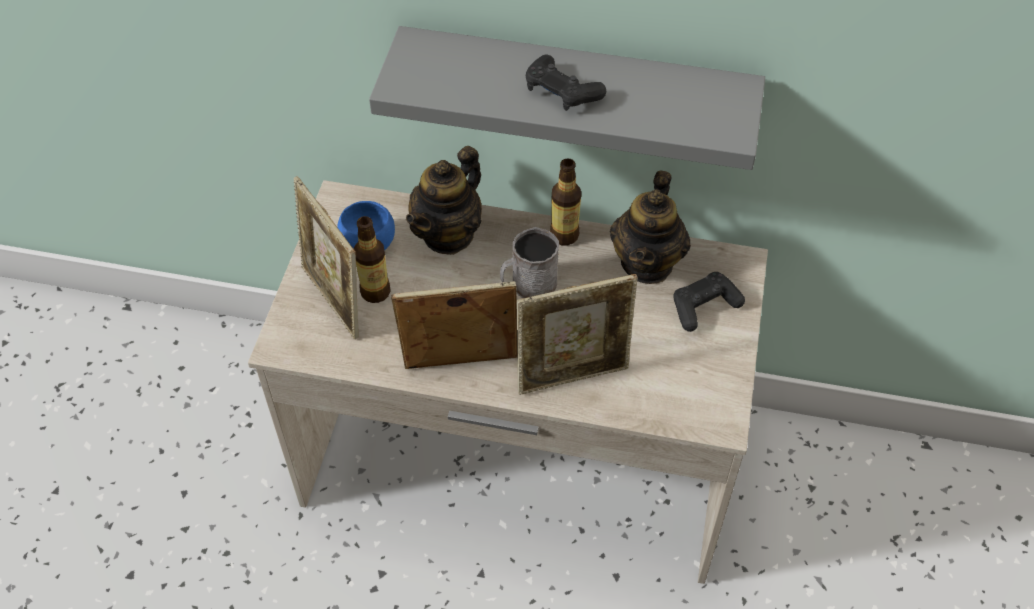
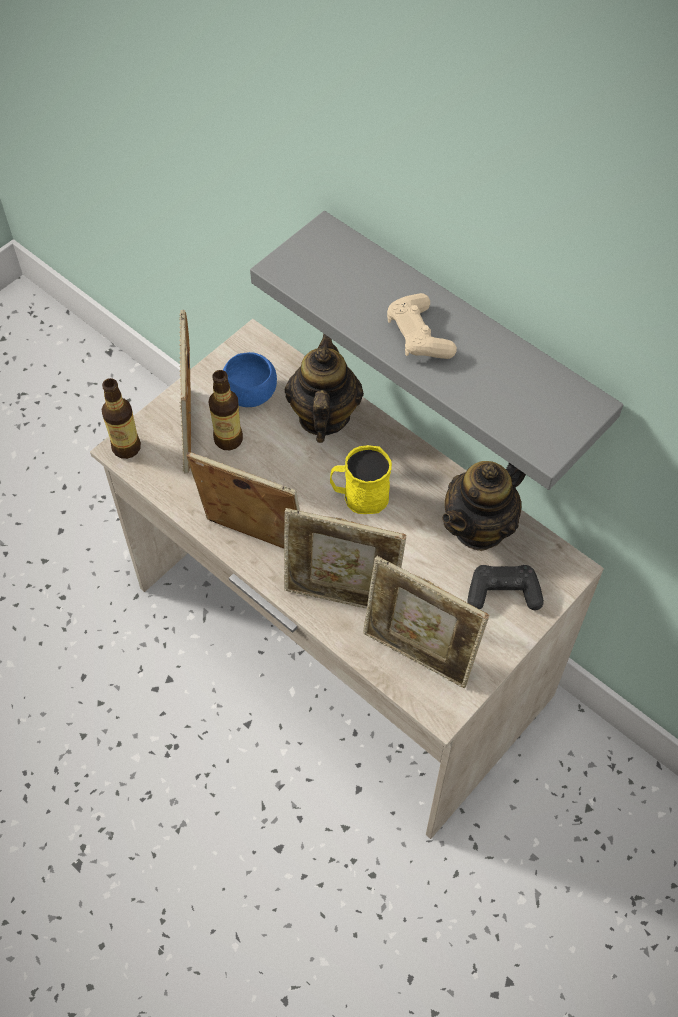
camera: 30 degrees right, 5 degrees up
teapot [406,146,482,255] -> teapot turned 120 degrees clockwise [285,333,364,443]
grey mug [500,227,559,298] -> yellow mug [330,445,392,514]
black game controller [526,54,606,111] -> beige game controller [387,293,457,359]
bottle [550,158,581,245] -> bottle moved to [101,378,141,459]
none -> picture frame [363,556,489,688]

